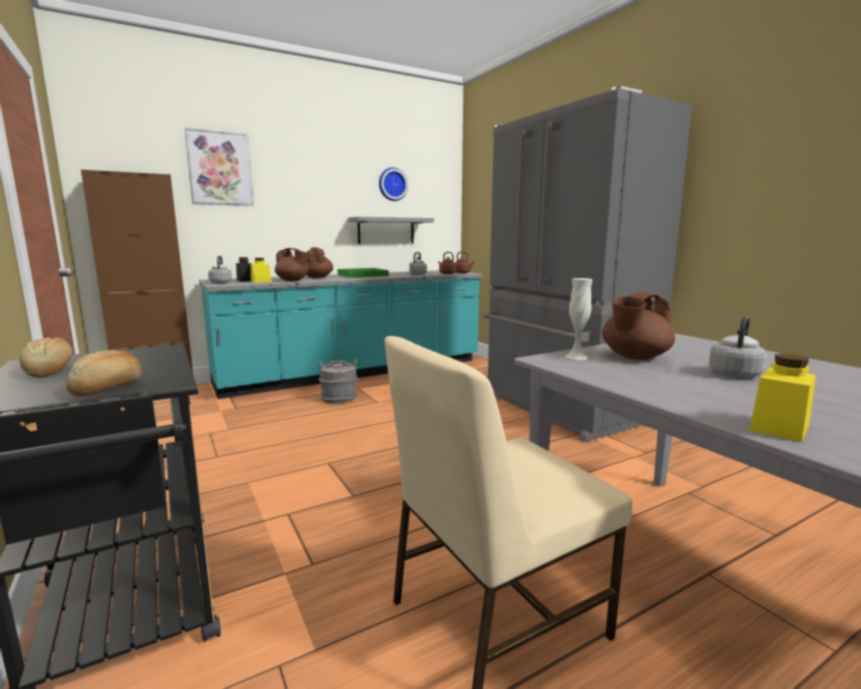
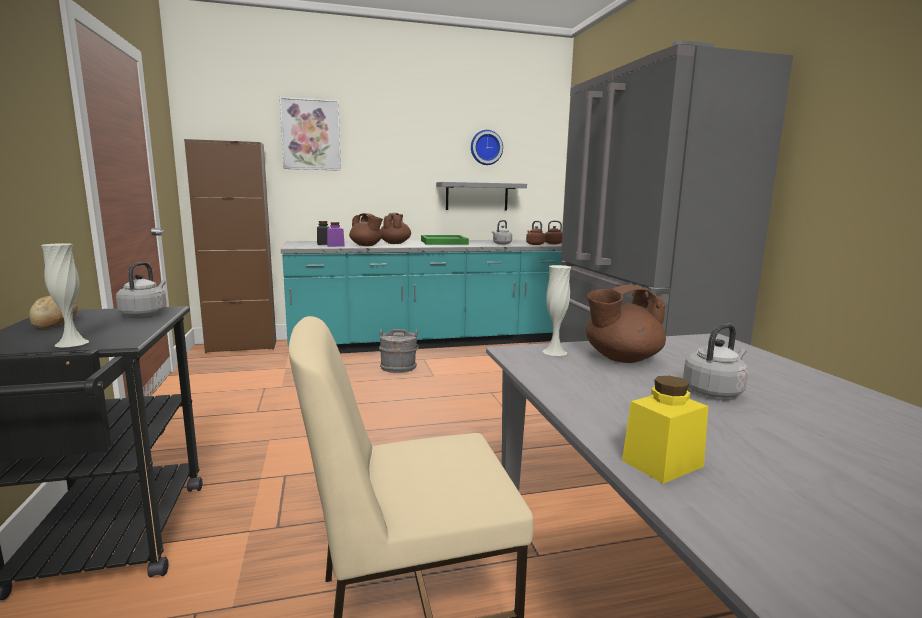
camera: 15 degrees right, 0 degrees up
bread [66,350,142,397] -> white vase [40,243,89,348]
grey kettle [208,256,232,283] -> grey kettle moved to [116,262,167,317]
yellow jar [250,258,271,283] -> purple jar [327,222,345,247]

